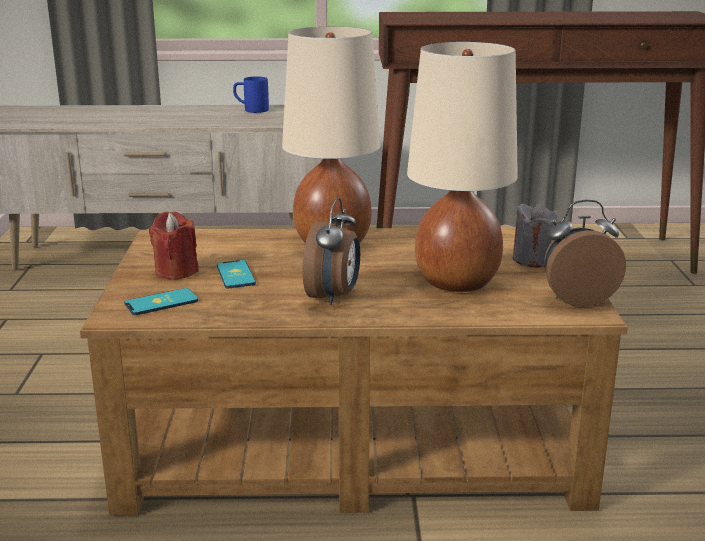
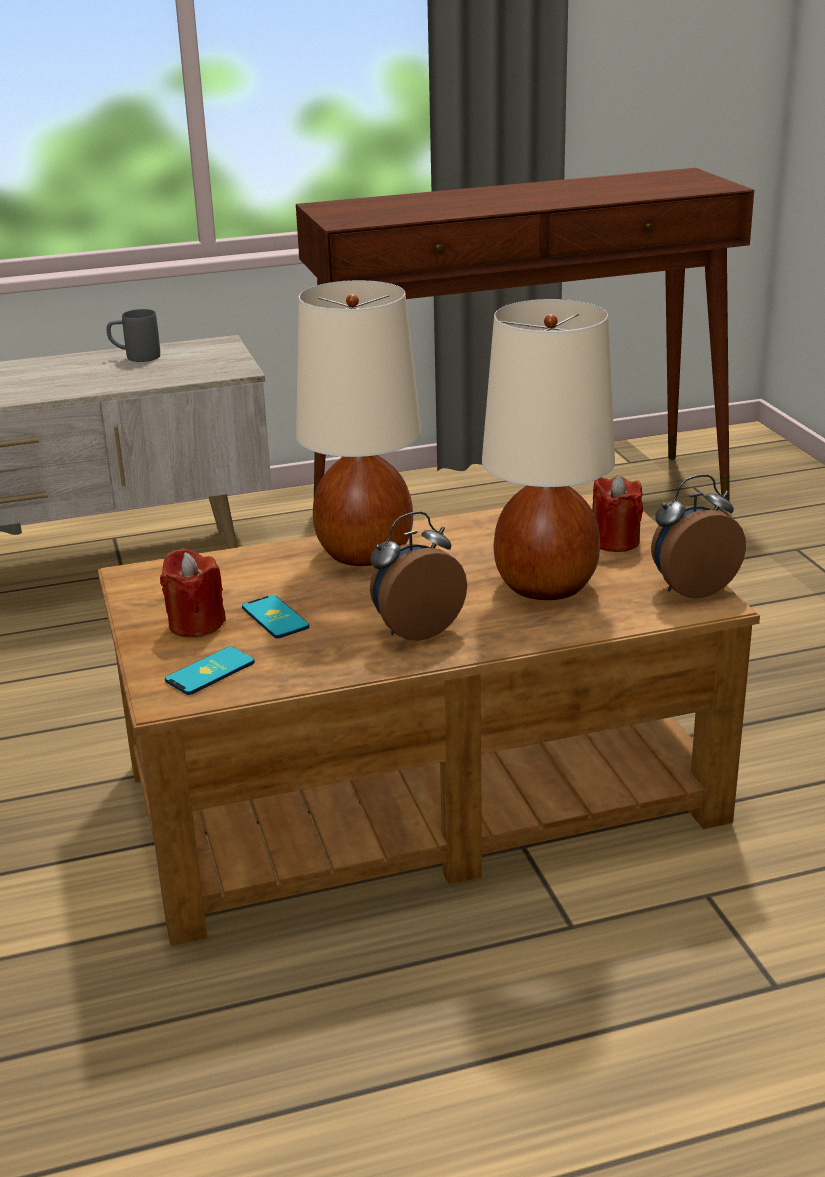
camera: 15 degrees left, 5 degrees up
blue mug [233,76,269,113] -> grey mug [106,309,160,362]
alarm clock [302,197,360,305] -> alarm clock turned 120 degrees counterclockwise [370,511,467,641]
grey candle [513,203,557,268] -> red candle [592,475,643,552]

